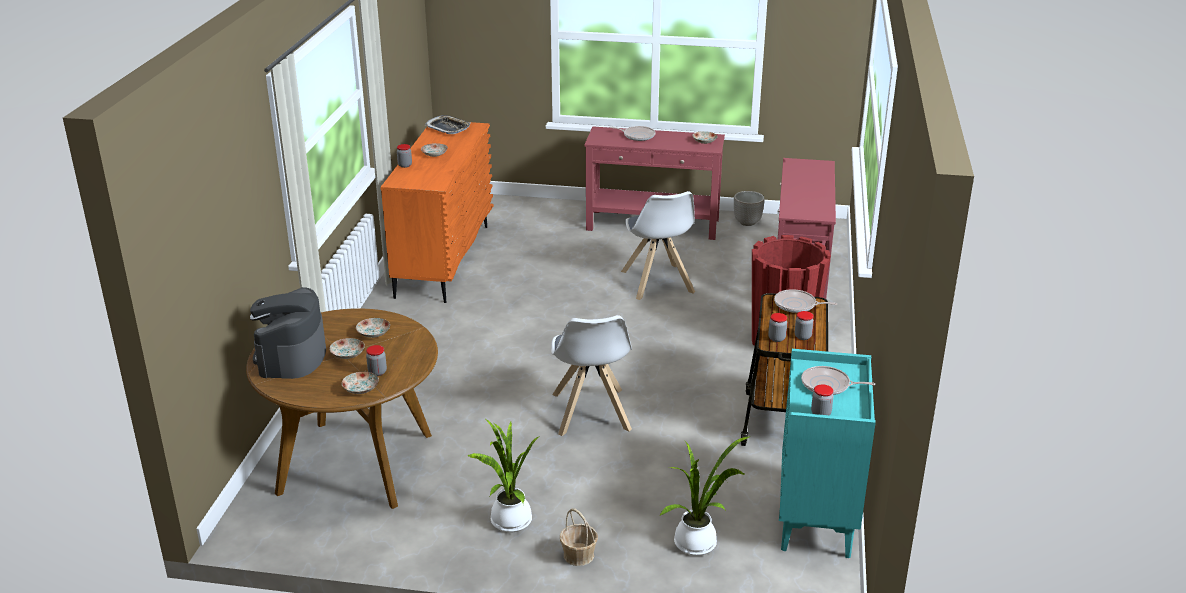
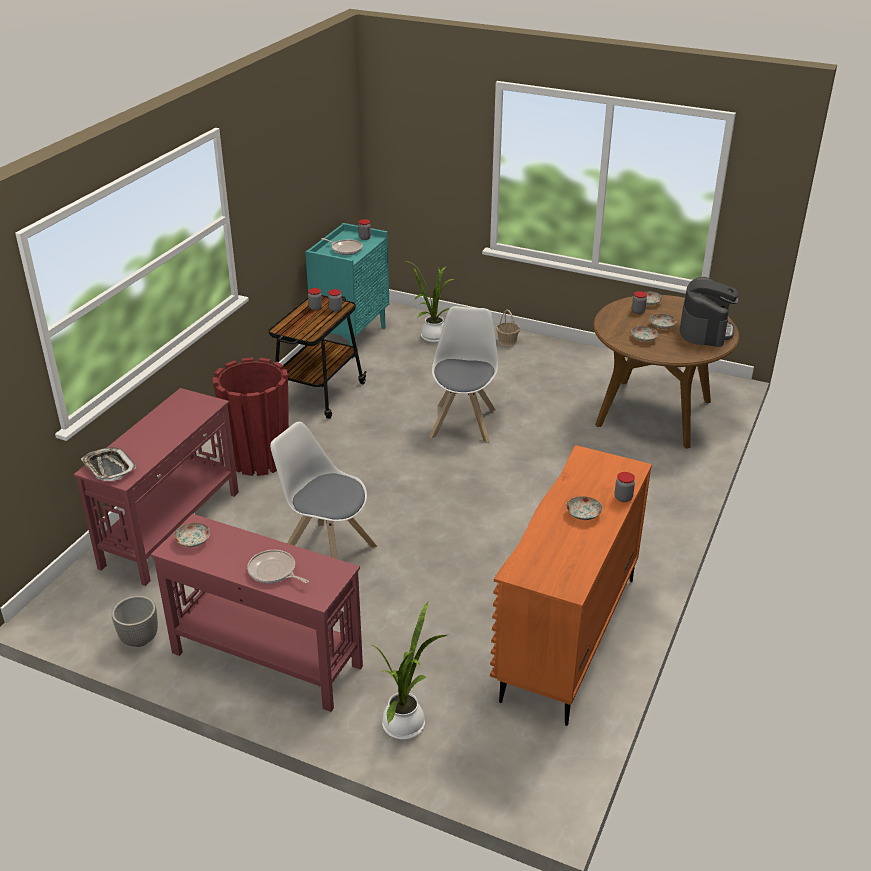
camera: 165 degrees left, 5 degrees up
tray [425,115,470,134] -> tray moved to [81,447,136,481]
potted plant [467,420,540,532] -> potted plant moved to [369,601,447,739]
chair [621,191,695,300] -> chair turned 60 degrees counterclockwise [270,422,378,559]
frying pan [774,289,837,313] -> none

